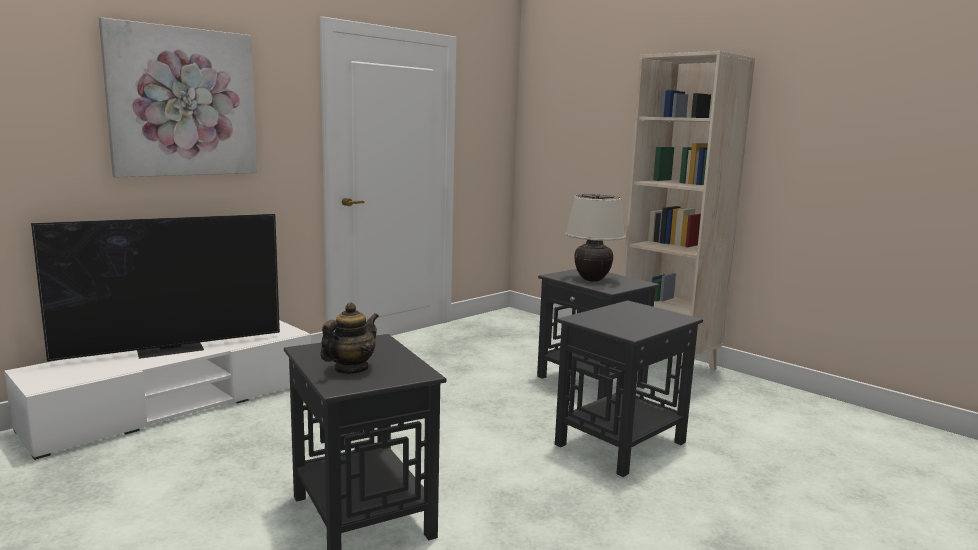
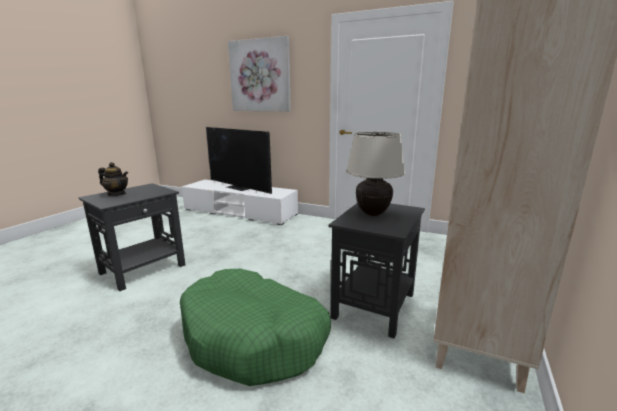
camera: 70 degrees right, 5 degrees up
black side table [555,300,703,477] -> green dog bed [180,269,331,386]

